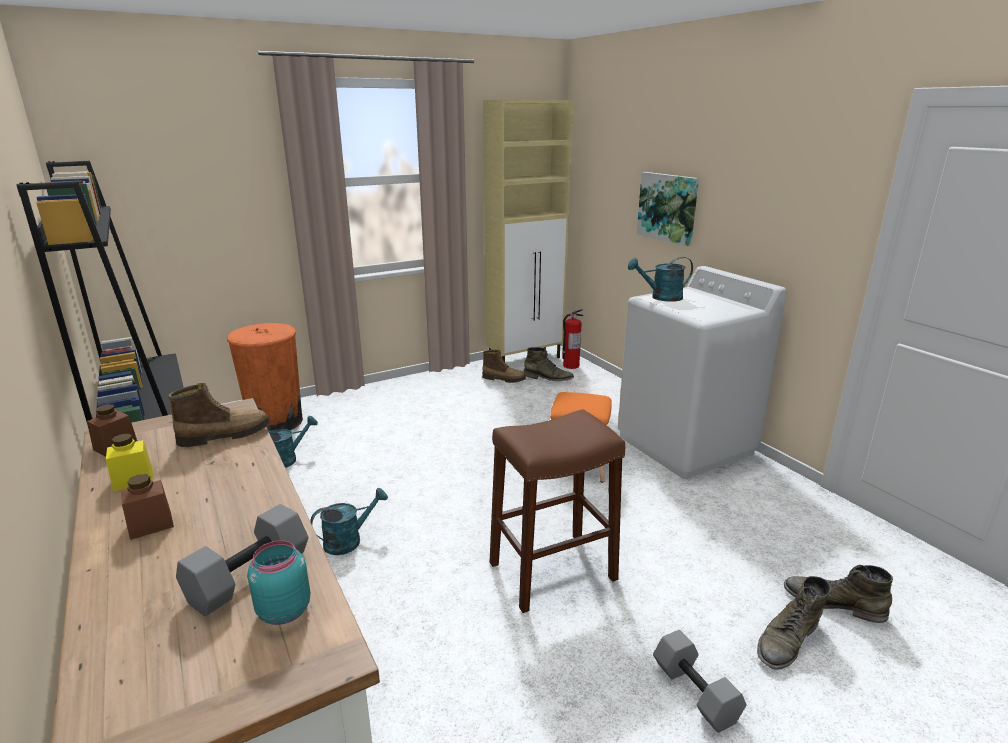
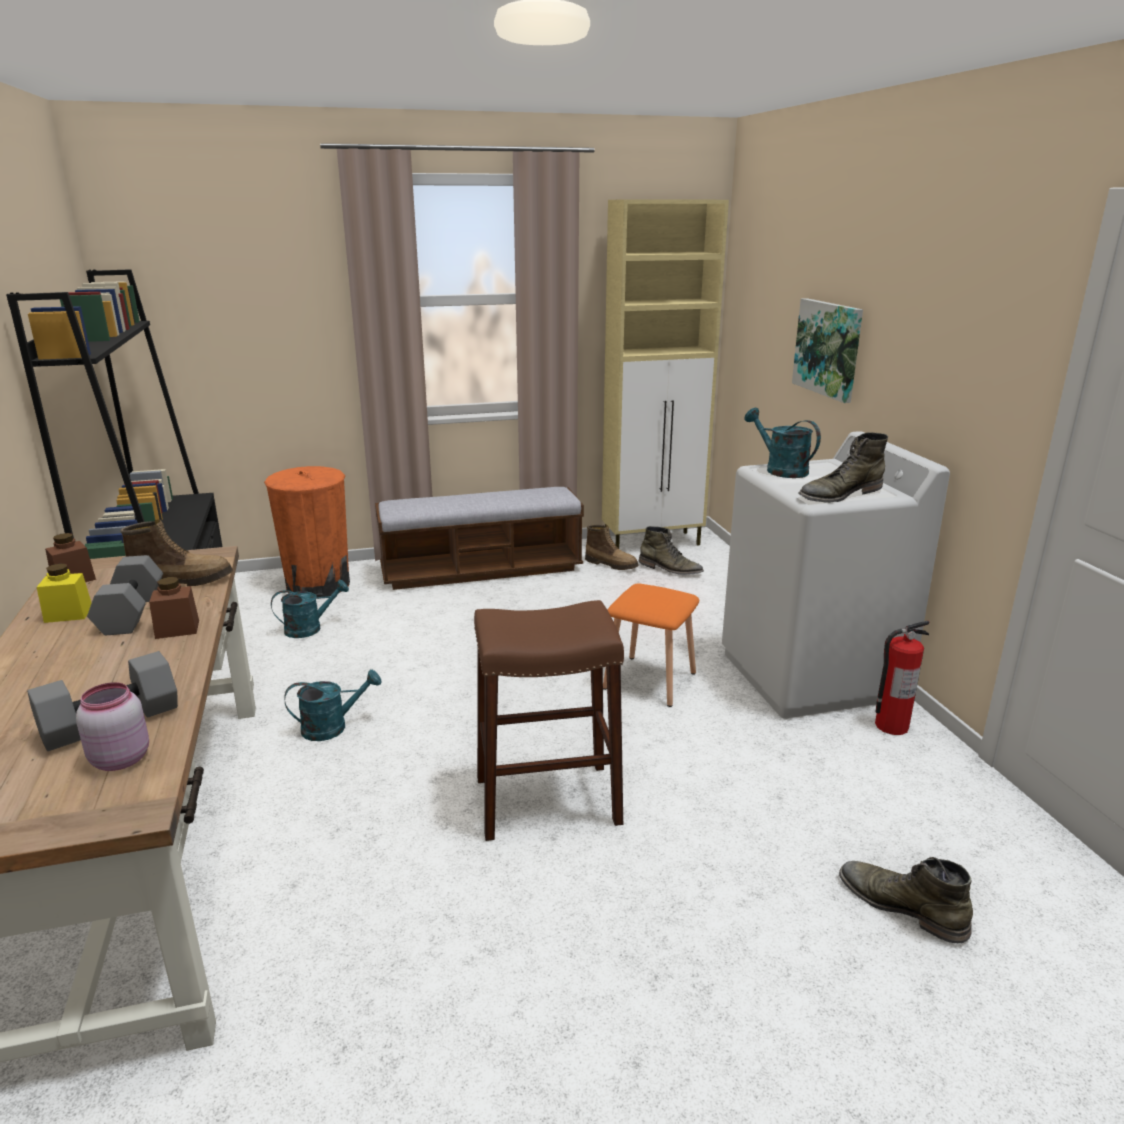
camera: 15 degrees right, 0 degrees up
brown jar [121,474,174,540] -> brown jar moved to [149,577,199,639]
turquoise jar [247,540,310,625] -> pink jar [76,682,149,771]
fire extinguisher [563,309,583,369] -> fire extinguisher moved to [875,621,929,735]
turquoise watering can [628,257,693,302] -> turquoise watering can turned 45 degrees clockwise [744,408,821,478]
grey dumbbell [653,630,746,733] -> grey dumbbell moved to [87,555,163,635]
green boot [757,576,831,670] -> green boot moved to [799,432,888,503]
none -> bench [375,487,584,590]

